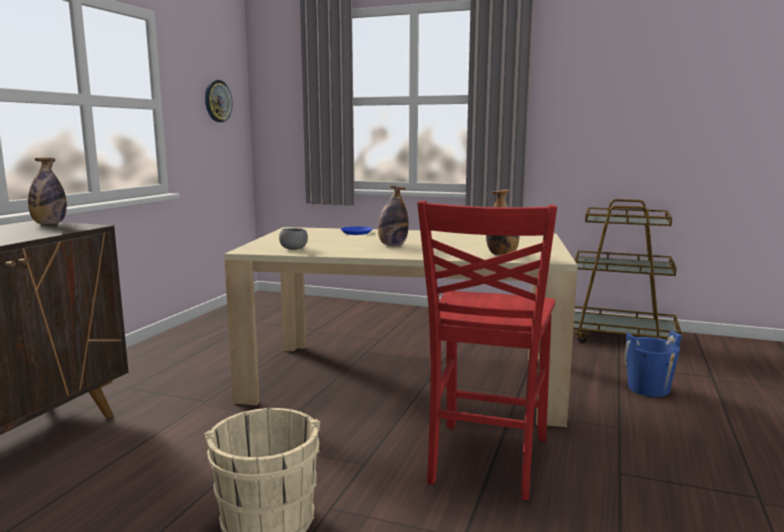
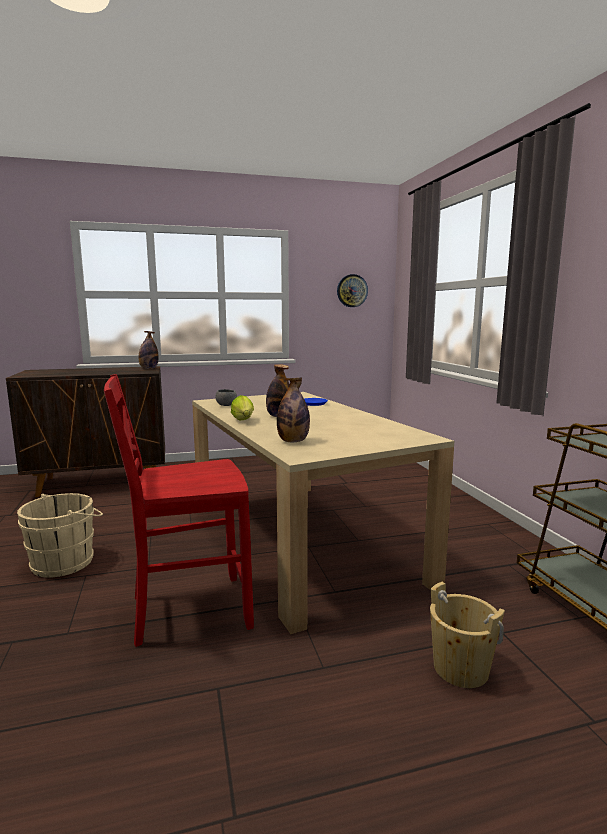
camera: 55 degrees right, 0 degrees up
blue bucket [624,331,682,397] -> beige bucket [430,582,505,688]
none -> lettuce [231,395,254,420]

